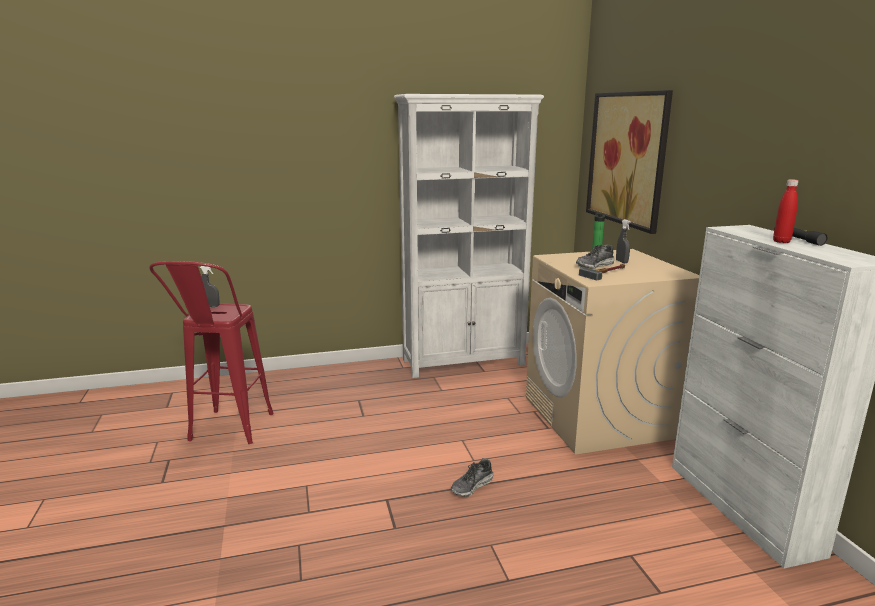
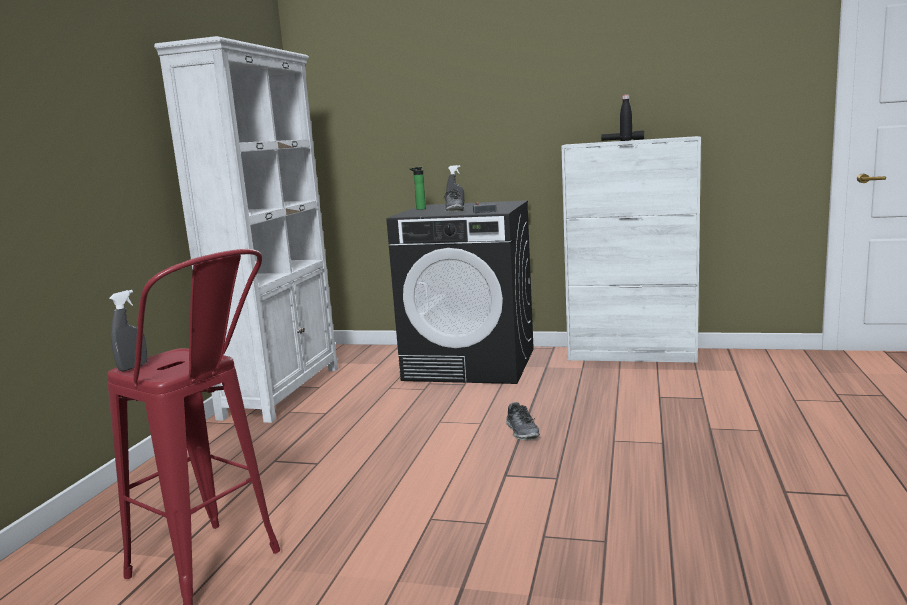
camera: 60 degrees left, 5 degrees down
beige washing machine [526,249,699,454] -> black washing machine [386,200,534,384]
picture [586,90,673,234] -> none
red bottle [773,179,798,243] -> black bottle [620,95,632,141]

